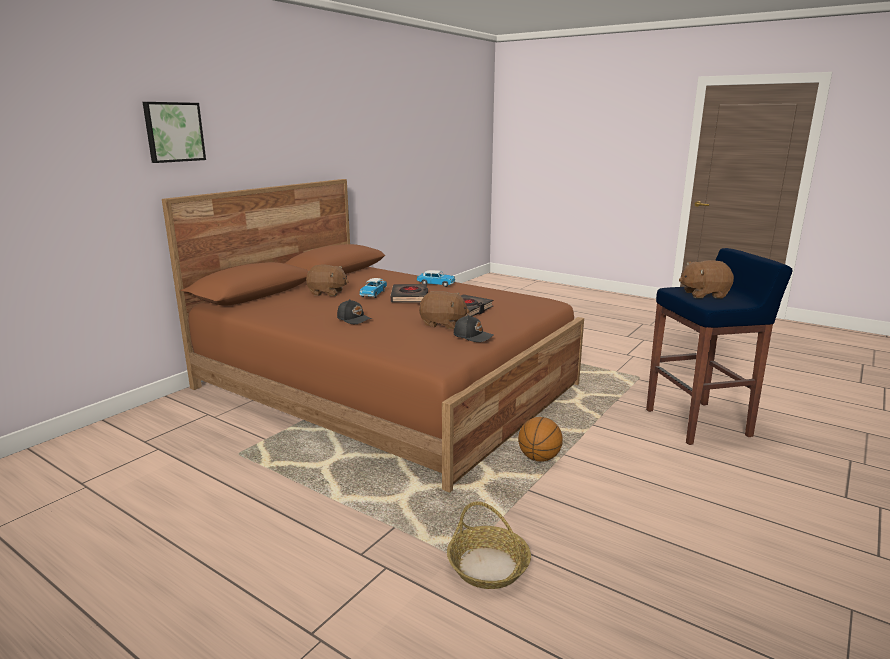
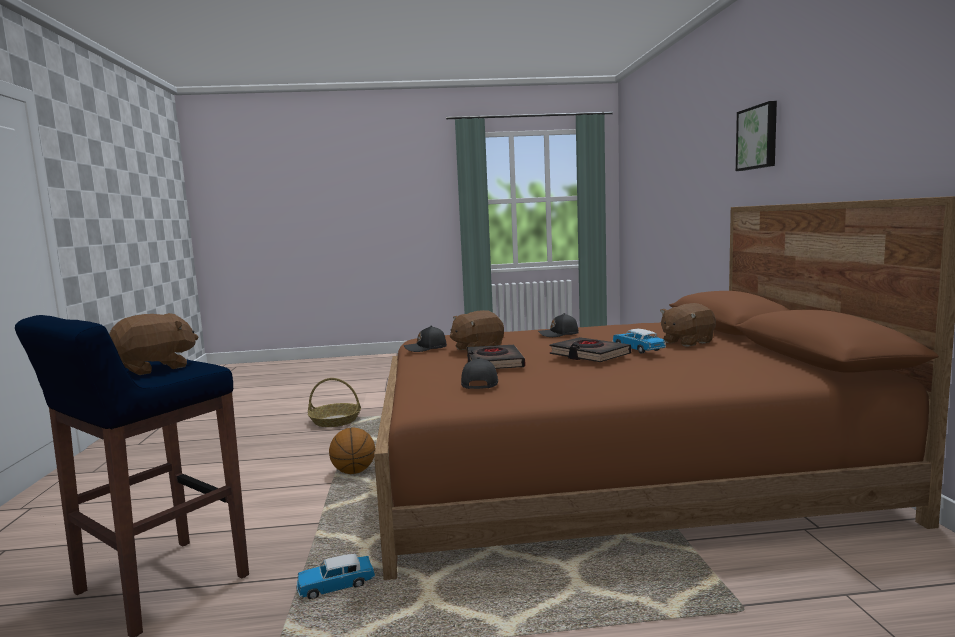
camera: 140 degrees right, 10 degrees down
toy car [417,270,456,287] -> toy car moved to [296,554,375,599]
none -> black cap [461,357,498,389]

